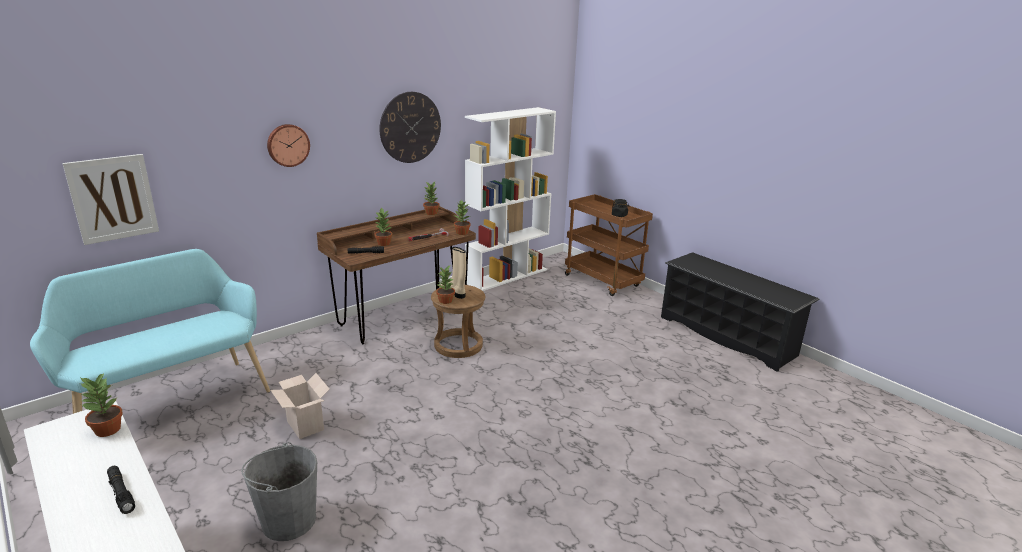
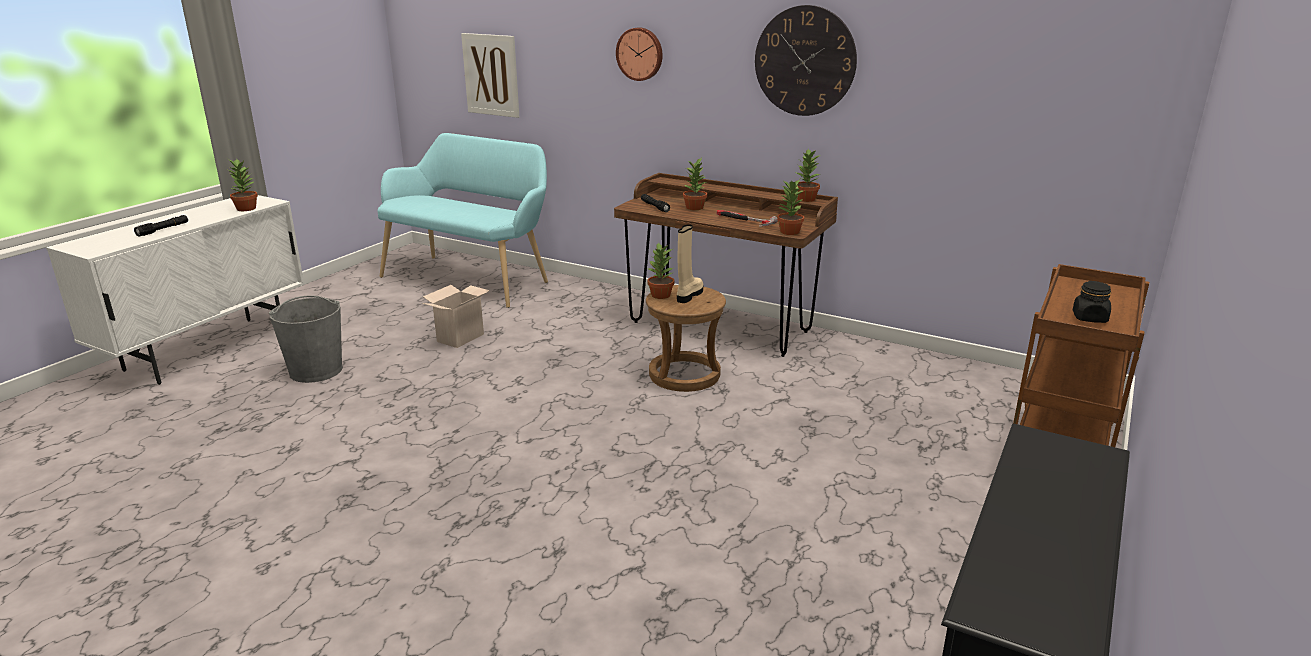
camera: 70 degrees right, 0 degrees up
white bookcase [465,107,556,291] -> none

